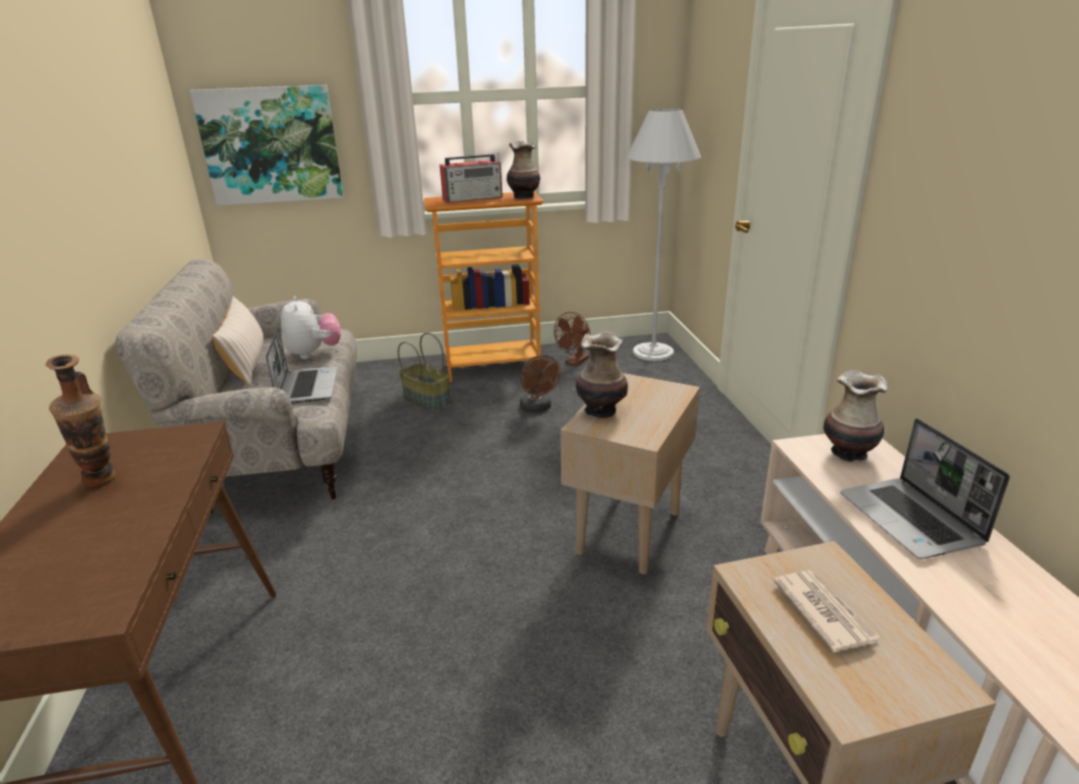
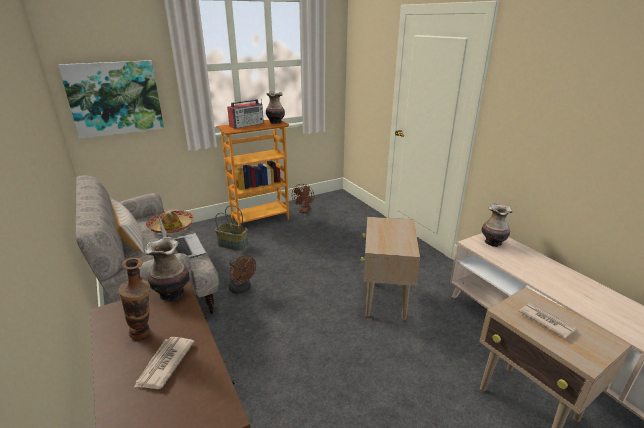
camera: 20 degrees left, 0 degrees up
plush toy [281,296,341,359] -> hat [146,210,194,233]
brown fan [519,355,561,413] -> brown fan moved to [229,255,256,294]
vase [576,331,628,418] -> vase moved to [145,237,190,301]
white floor lamp [626,109,701,361] -> none
laptop [840,418,1010,559] -> none
none -> newspaper [134,337,194,389]

